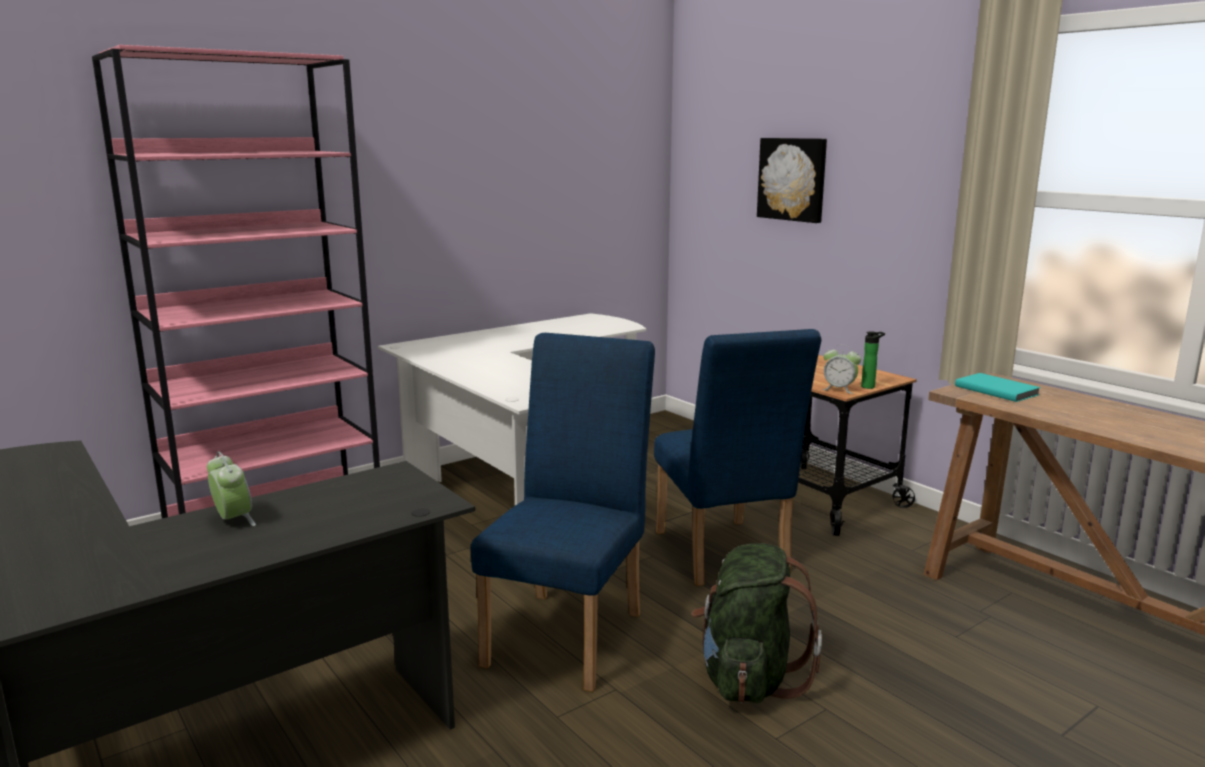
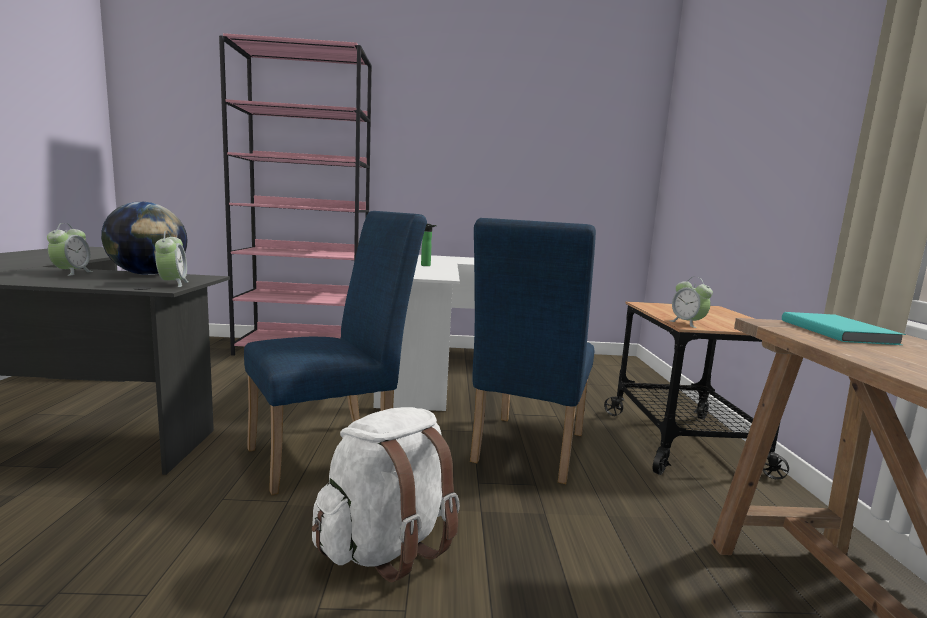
camera: 35 degrees right, 5 degrees down
green backpack [691,543,822,703] -> white backpack [312,407,460,582]
picture [757,138,827,223] -> none
bottle [861,331,885,389] -> bottle moved to [421,224,437,266]
none -> globe [101,202,188,275]
none -> alarm clock [155,231,189,287]

